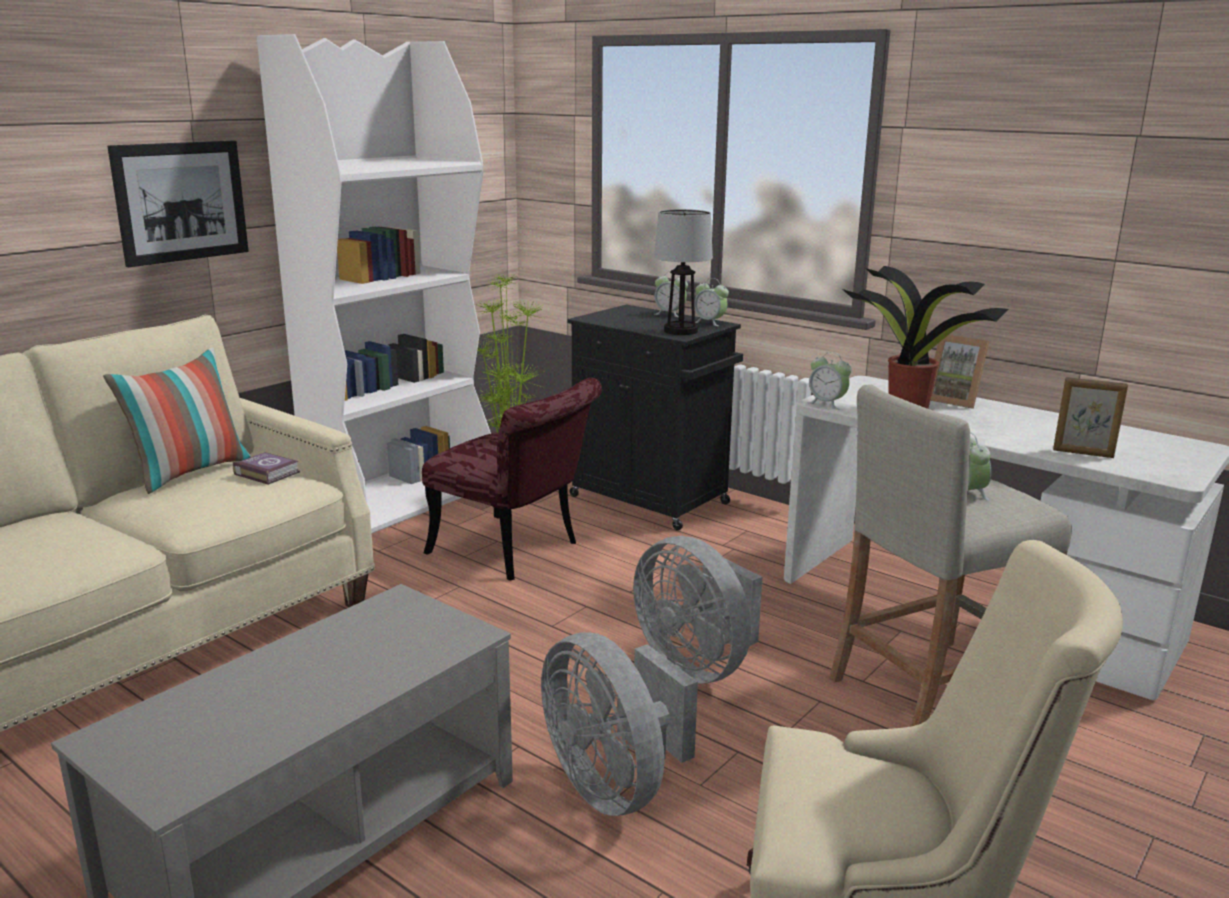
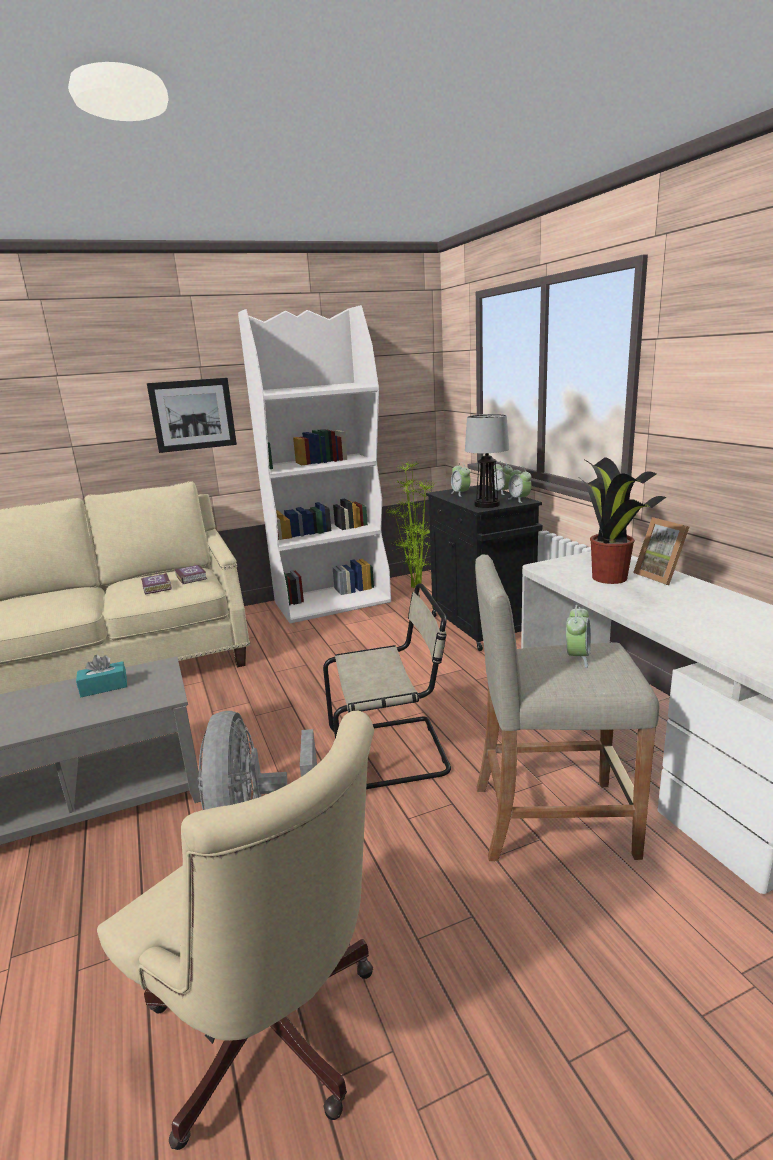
camera: 30 degrees right, 0 degrees up
pillow [103,347,251,494] -> none
red chair [422,378,602,580] -> none
grey fan [633,536,763,684] -> beige chair [323,583,451,789]
alarm clock [807,352,852,410] -> alarm clock moved to [451,462,471,497]
picture frame [1053,377,1128,458] -> none
none -> turquoise tissue box [76,655,127,697]
none -> book [141,573,172,594]

